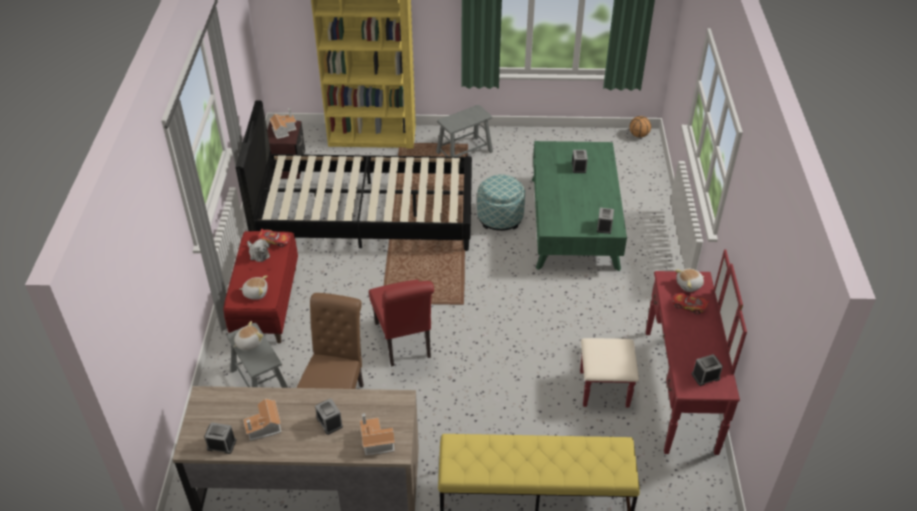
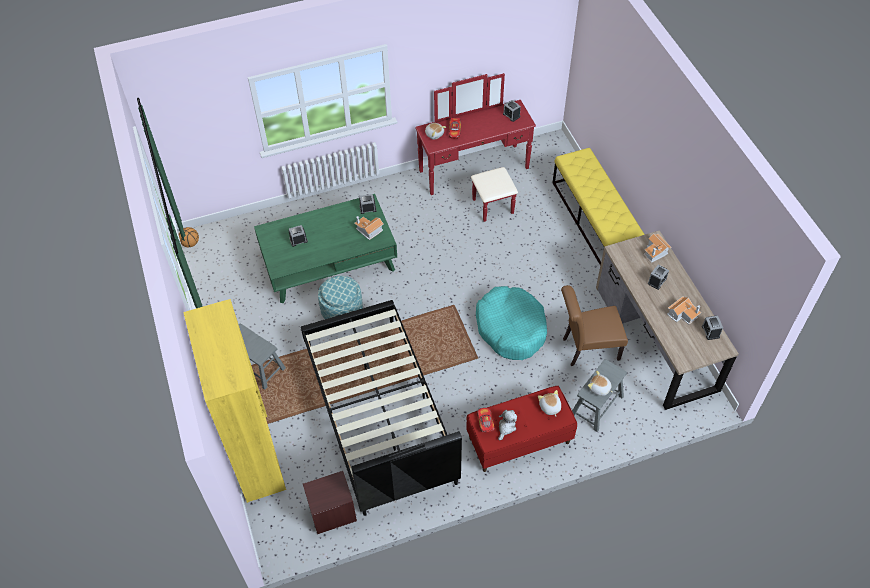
camera: 110 degrees left, 10 degrees up
toy house [269,108,297,139] -> toy house moved to [354,216,384,240]
red chair [369,279,434,367] -> turquoise dog bed [476,286,547,360]

